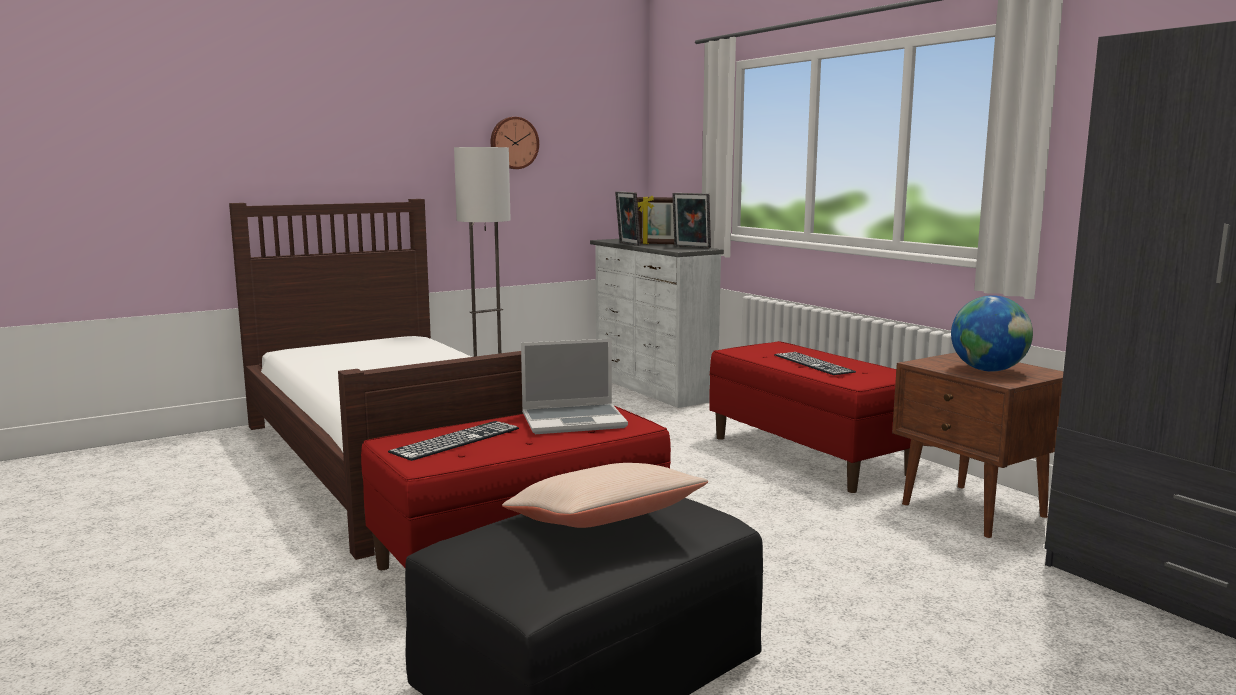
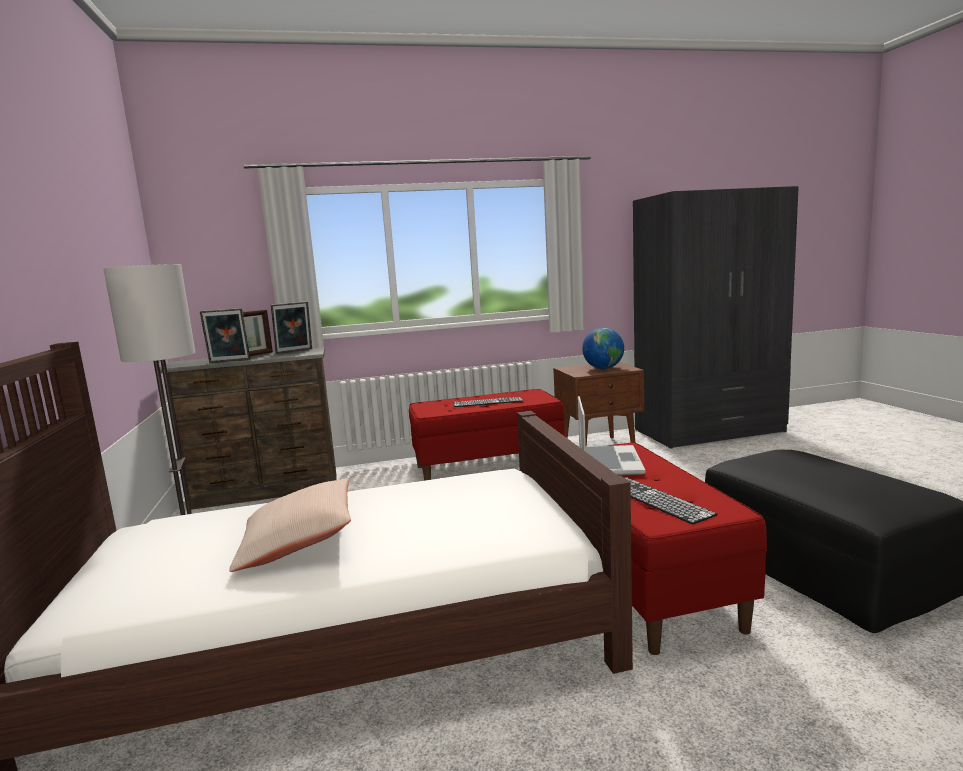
camera: 70 degrees left, 0 degrees up
wall clock [491,117,539,169] -> none
beige pillow [502,463,708,528] -> beige pillow moved to [229,478,351,572]
white dresser [590,239,724,408] -> brown dresser [160,348,336,510]

